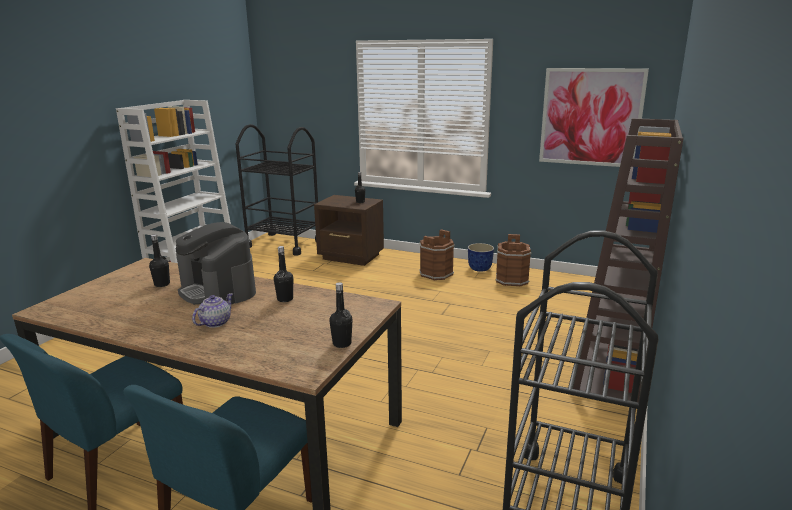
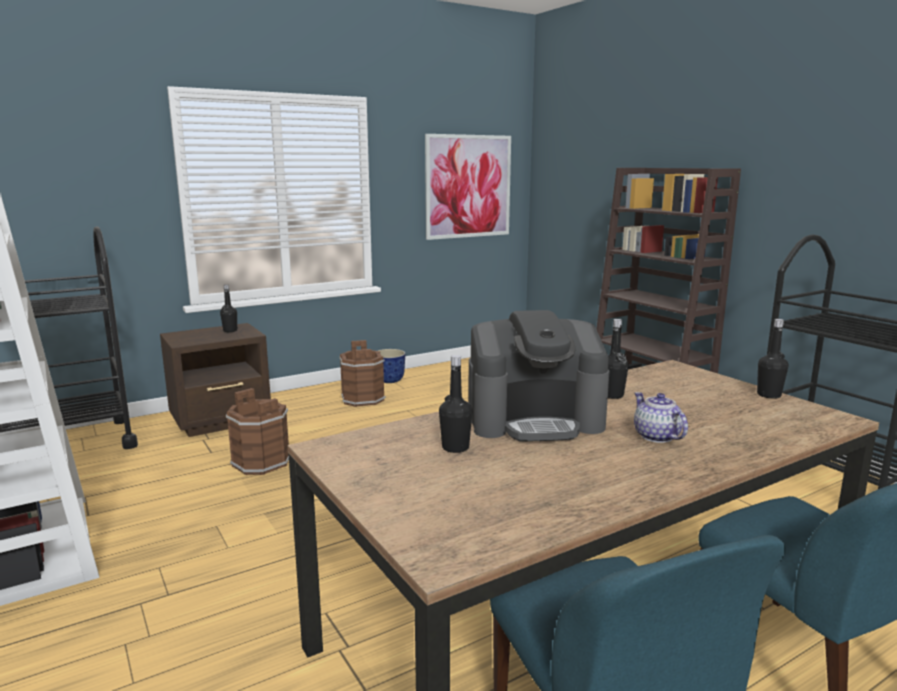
camera: 55 degrees left, 5 degrees down
brown bucket [495,234,532,286] -> brown bucket moved to [226,388,289,475]

